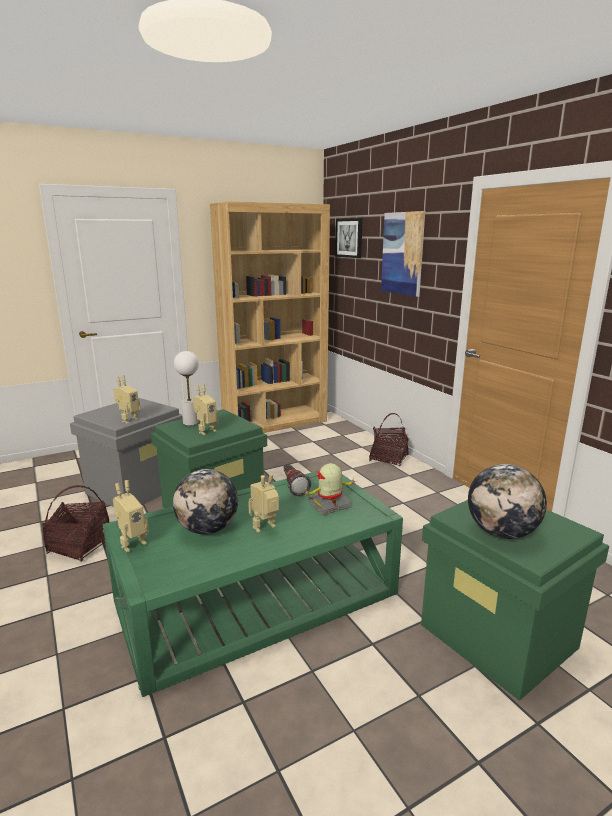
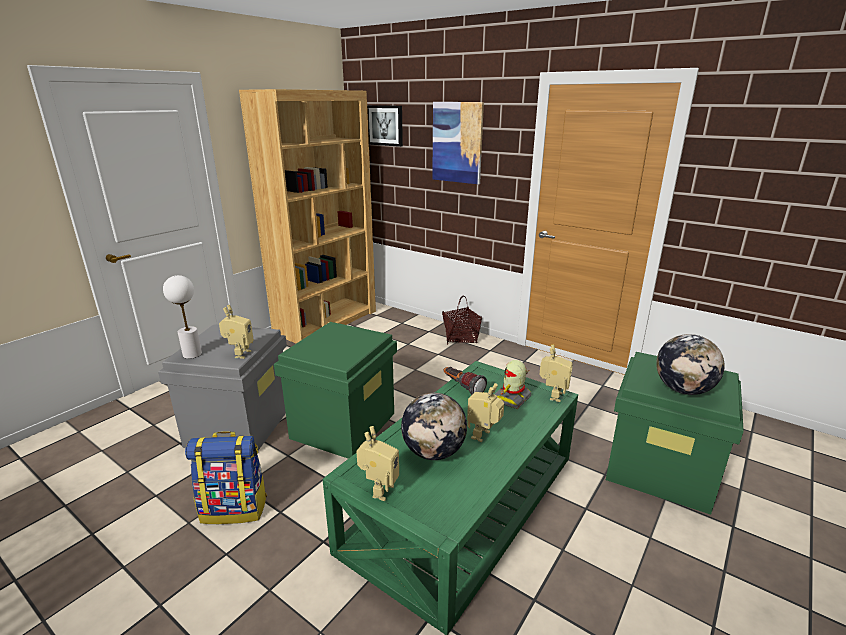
camera: 25 degrees left, 5 degrees up
basket [43,485,109,562] -> backpack [185,431,267,524]
white table lamp [174,351,199,426] -> white table lamp moved to [163,275,202,359]
toy robot [193,384,219,435] -> toy robot moved to [539,345,573,402]

